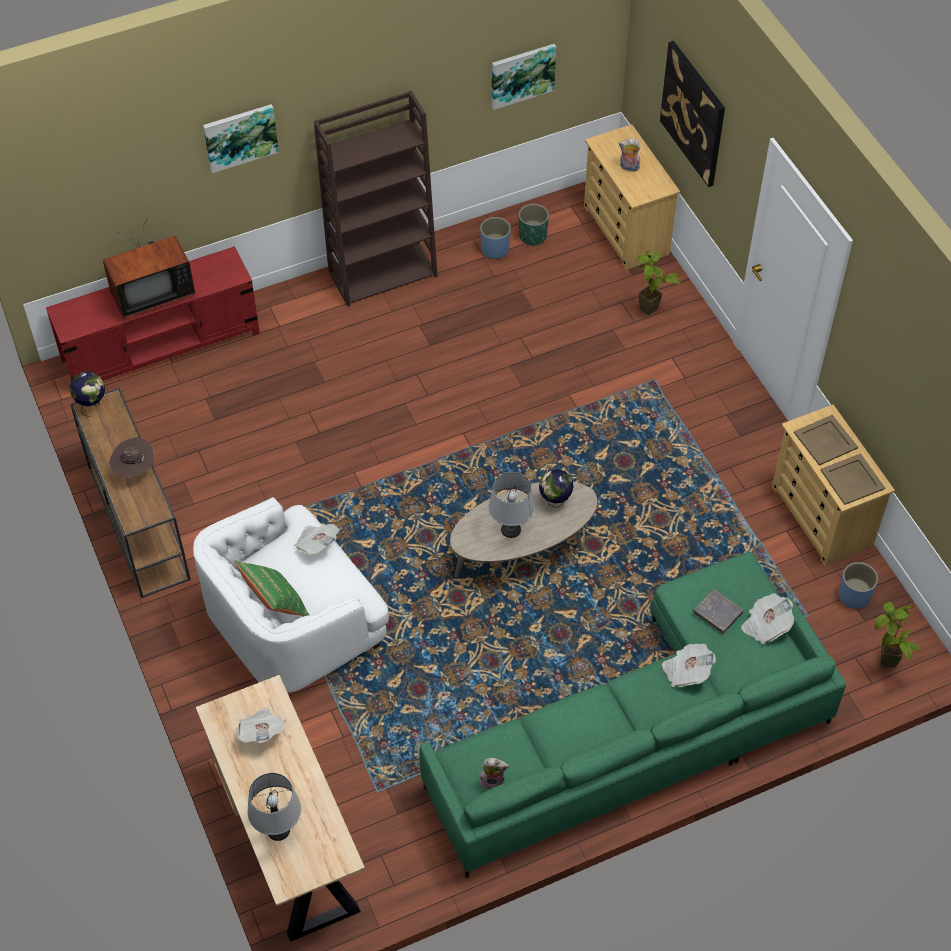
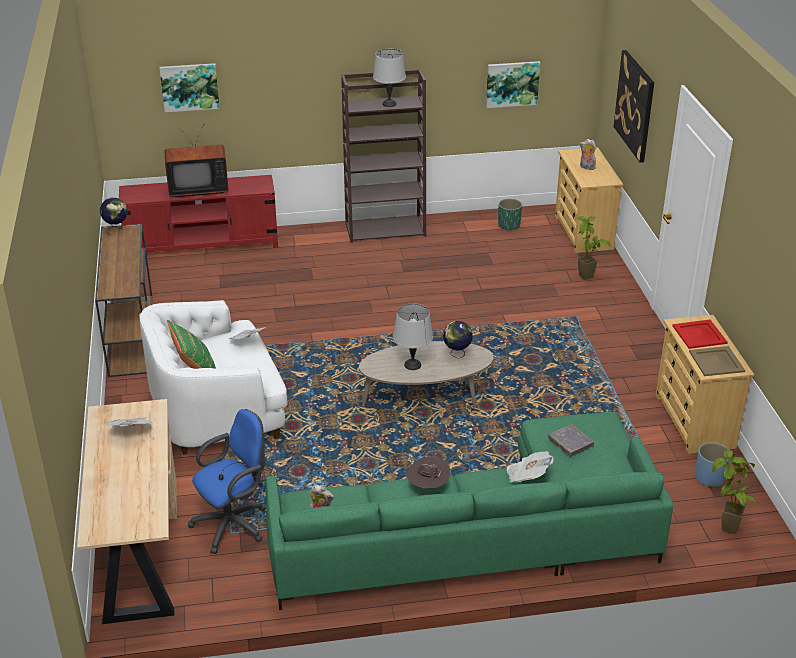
camera: 15 degrees right, 20 degrees down
brown hat [110,437,154,478] -> brown hat moved to [407,456,450,489]
picture [203,104,279,173] -> picture moved to [160,63,219,112]
grey table lamp [247,773,301,841] -> grey table lamp moved to [373,49,406,107]
blue planter [480,217,511,259] -> none
newspaper [741,593,794,644] -> none
beige tray [794,415,858,466] -> red tray [672,320,728,349]
none -> blue office chair [188,409,266,554]

